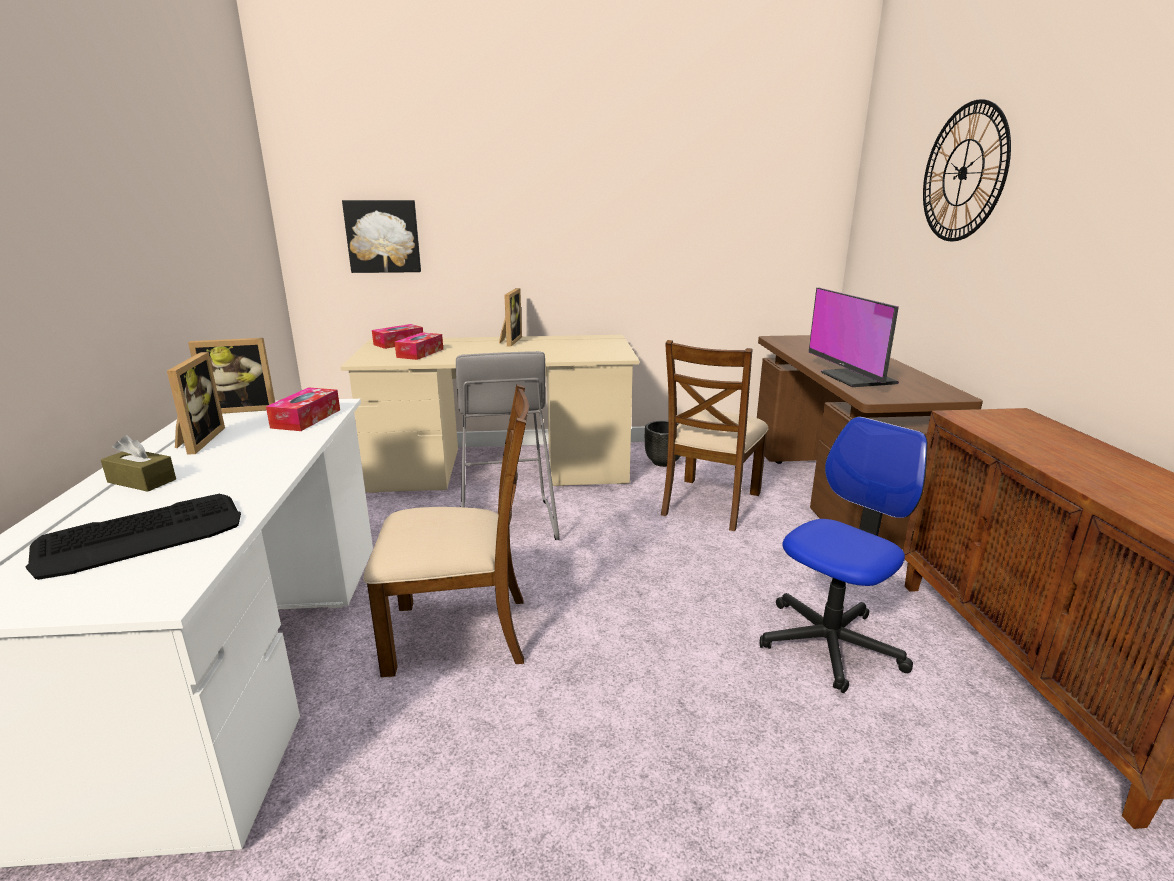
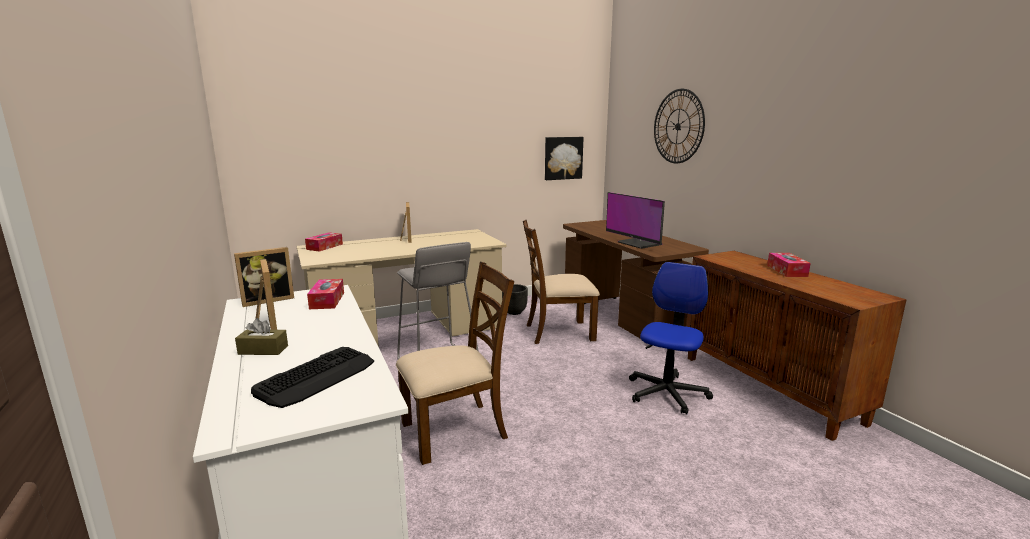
camera: 20 degrees left, 5 degrees down
picture [342,200,421,273] -> picture moved to [545,137,584,180]
tissue box [395,332,443,360] -> tissue box moved to [767,253,811,277]
brown chair [661,340,768,531] -> brown chair turned 75 degrees clockwise [523,220,600,344]

